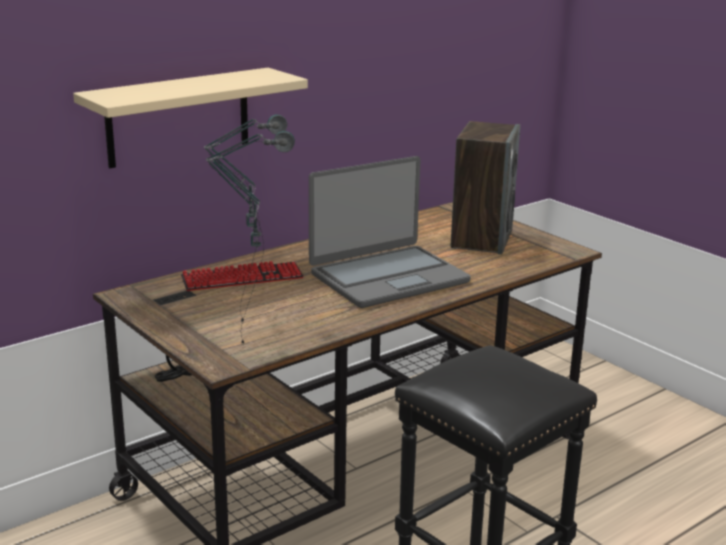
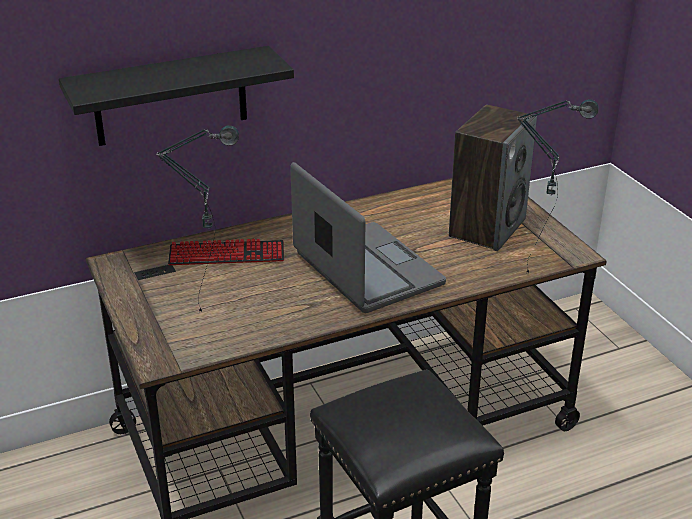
camera: 15 degrees right, 10 degrees up
beige shelf [73,68,308,168] -> black shelf [59,46,294,146]
table lamp [206,131,295,343] -> table lamp moved to [517,99,599,274]
laptop [309,156,471,308] -> laptop turned 105 degrees counterclockwise [290,162,446,313]

